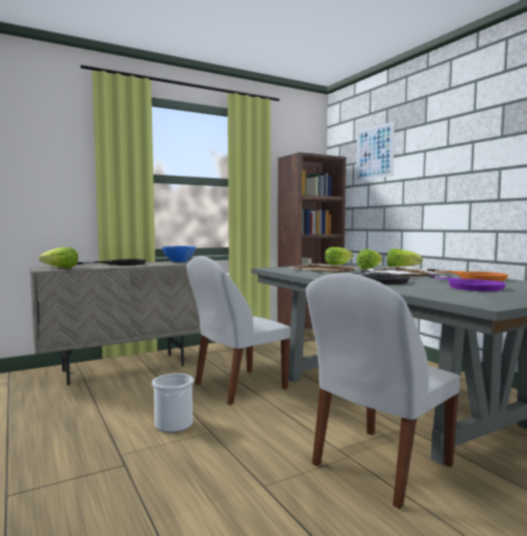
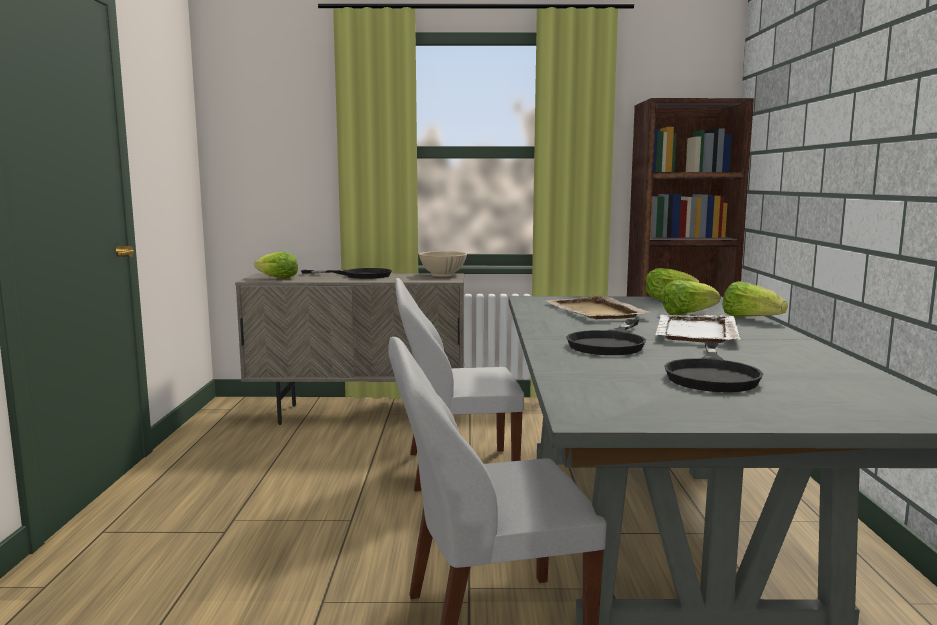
camera: 30 degrees right, 5 degrees up
bucket [152,373,194,433] -> none
blue bowl [162,246,196,262] -> beige bowl [419,251,467,276]
picture [356,121,395,181] -> none
orange frying pan [427,269,508,281] -> none
purple frying pan [429,274,506,291] -> black frying pan [664,341,763,392]

